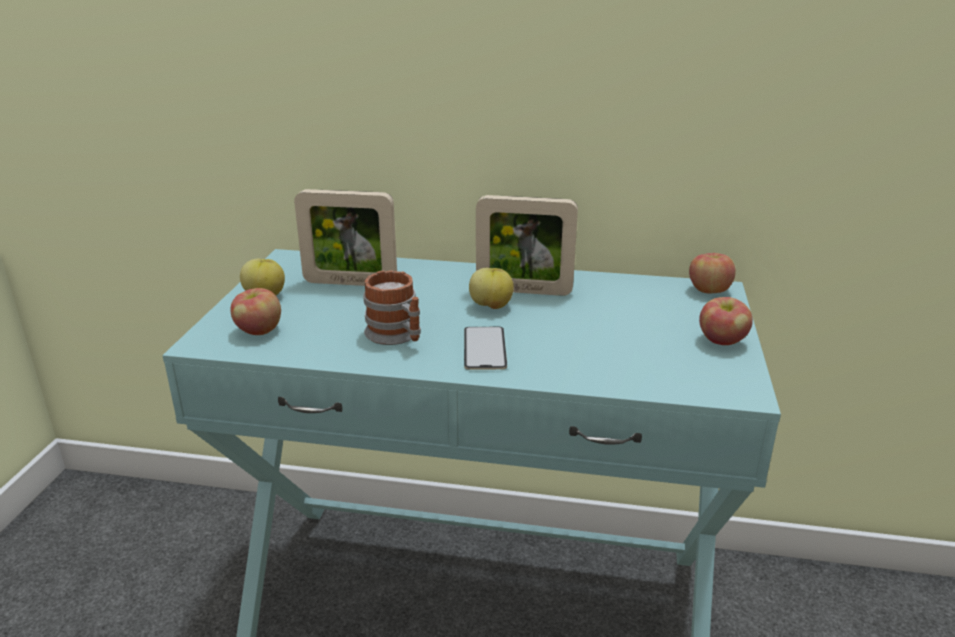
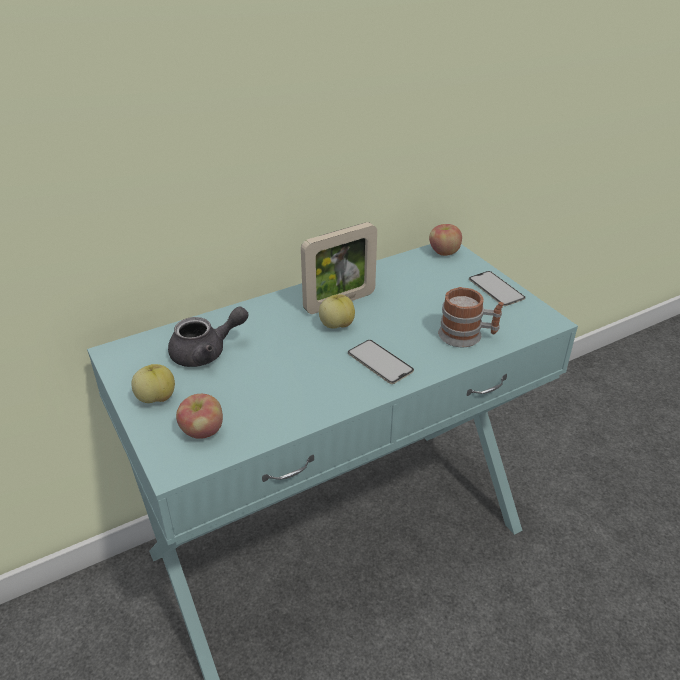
camera: 40 degrees left, 10 degrees up
picture frame [294,189,397,286] -> grey teapot [168,306,248,367]
mug [363,270,421,345] -> mug moved to [438,287,504,348]
apple [699,297,753,345] -> phone [469,271,525,306]

